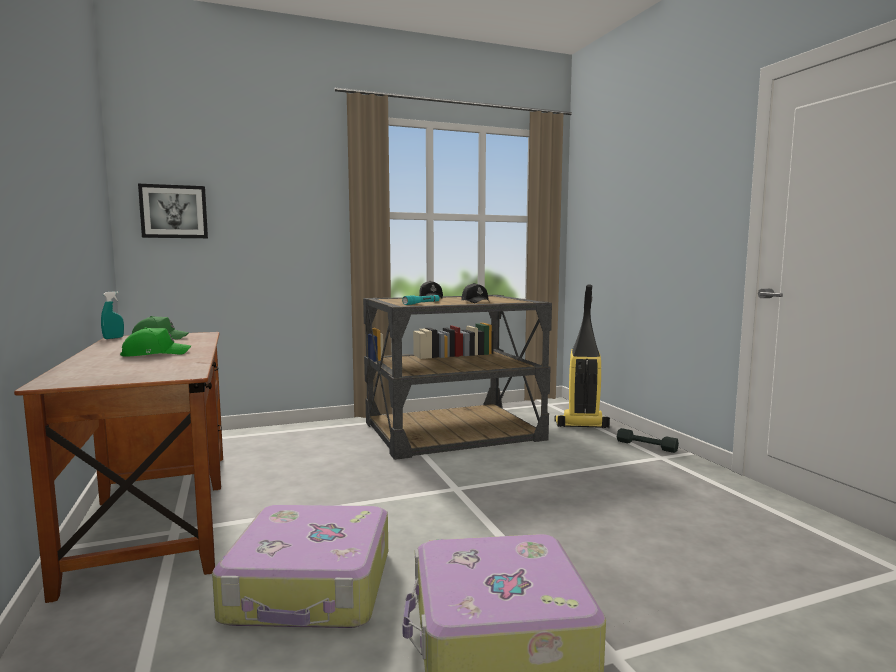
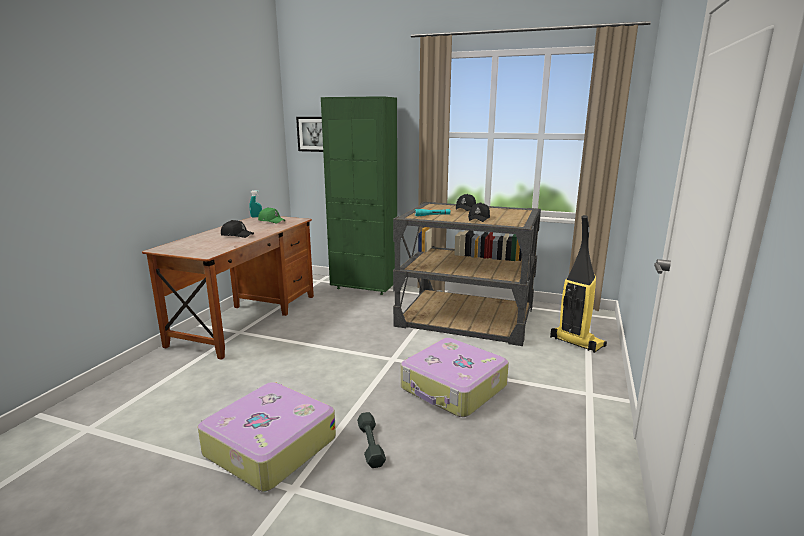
camera: 40 degrees right, 10 degrees up
green cap [120,328,191,356] -> black cap [221,220,254,238]
suitcase [212,505,388,628] -> suitcase moved to [401,338,509,417]
grey dumbbell [617,428,679,453] -> grey dumbbell moved to [357,412,386,468]
none -> green cabinet [321,96,397,295]

